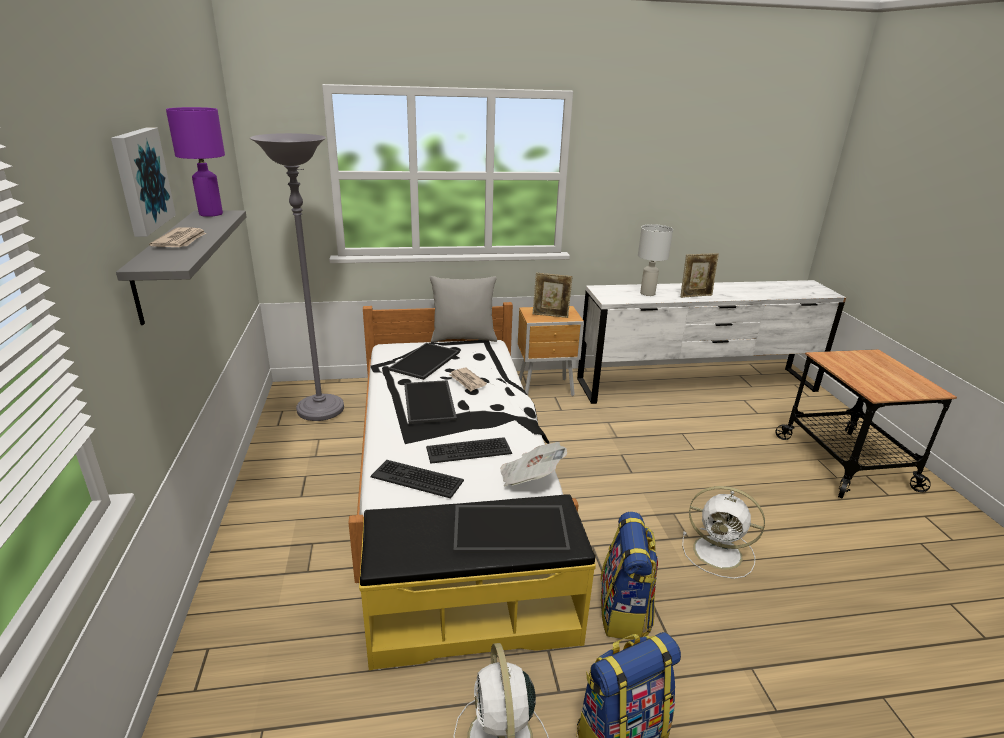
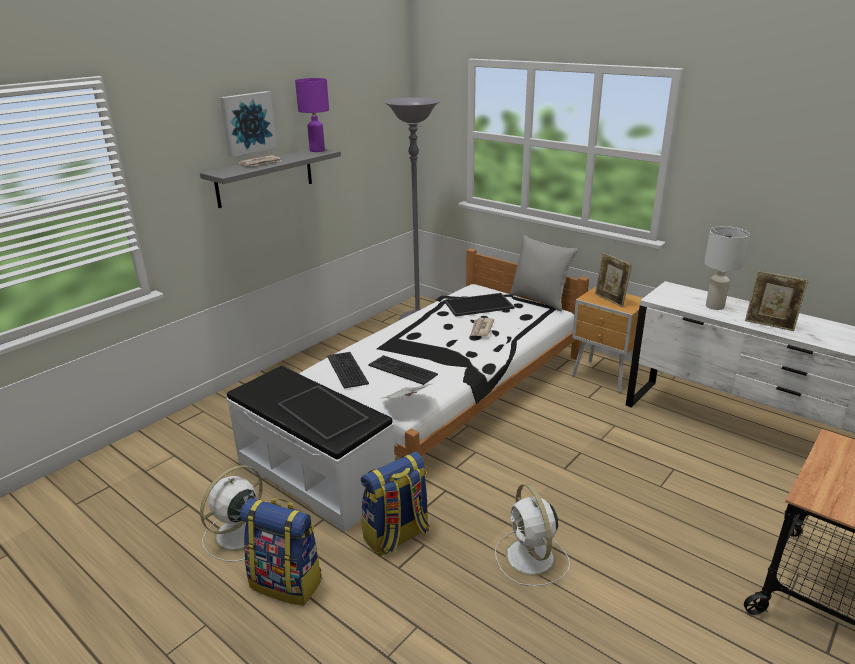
camera: 50 degrees right, 0 degrees up
yellow bench [359,494,596,670] -> white bench [226,366,395,532]
tray [404,380,457,424] -> none

